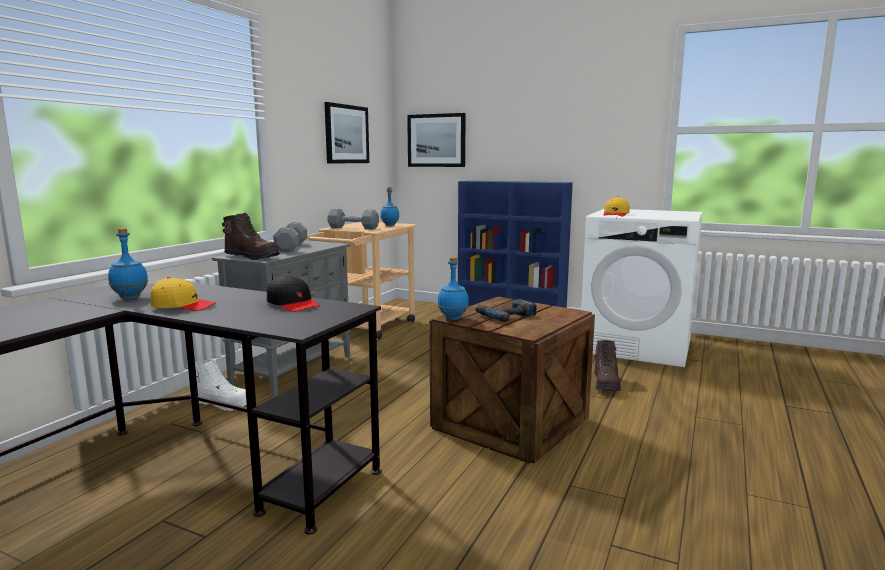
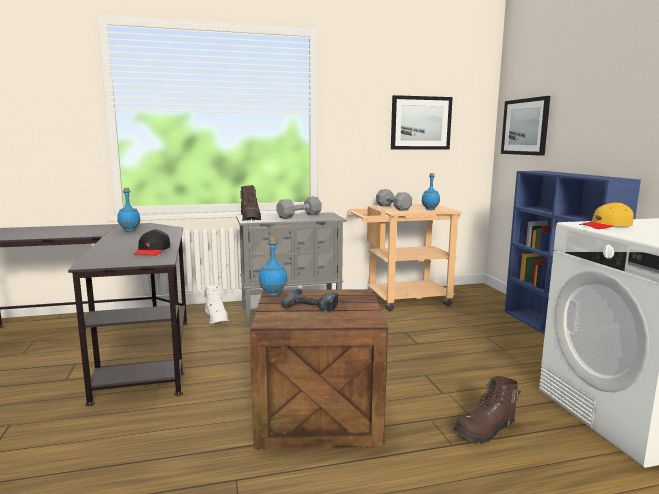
camera: 50 degrees right, 0 degrees up
yellow cap [150,277,216,311] -> none

